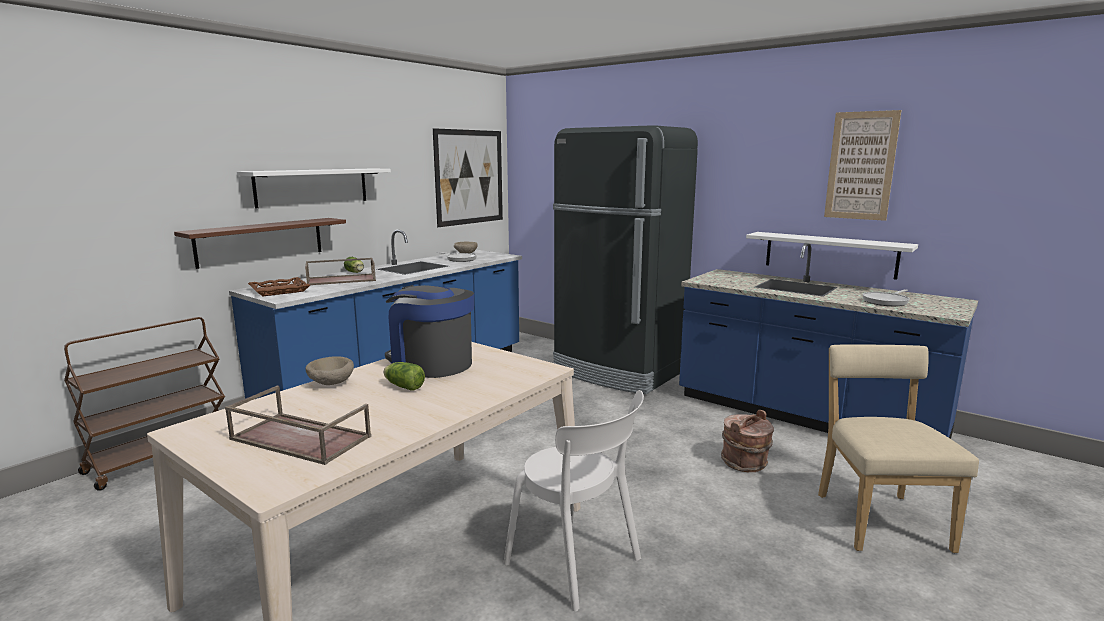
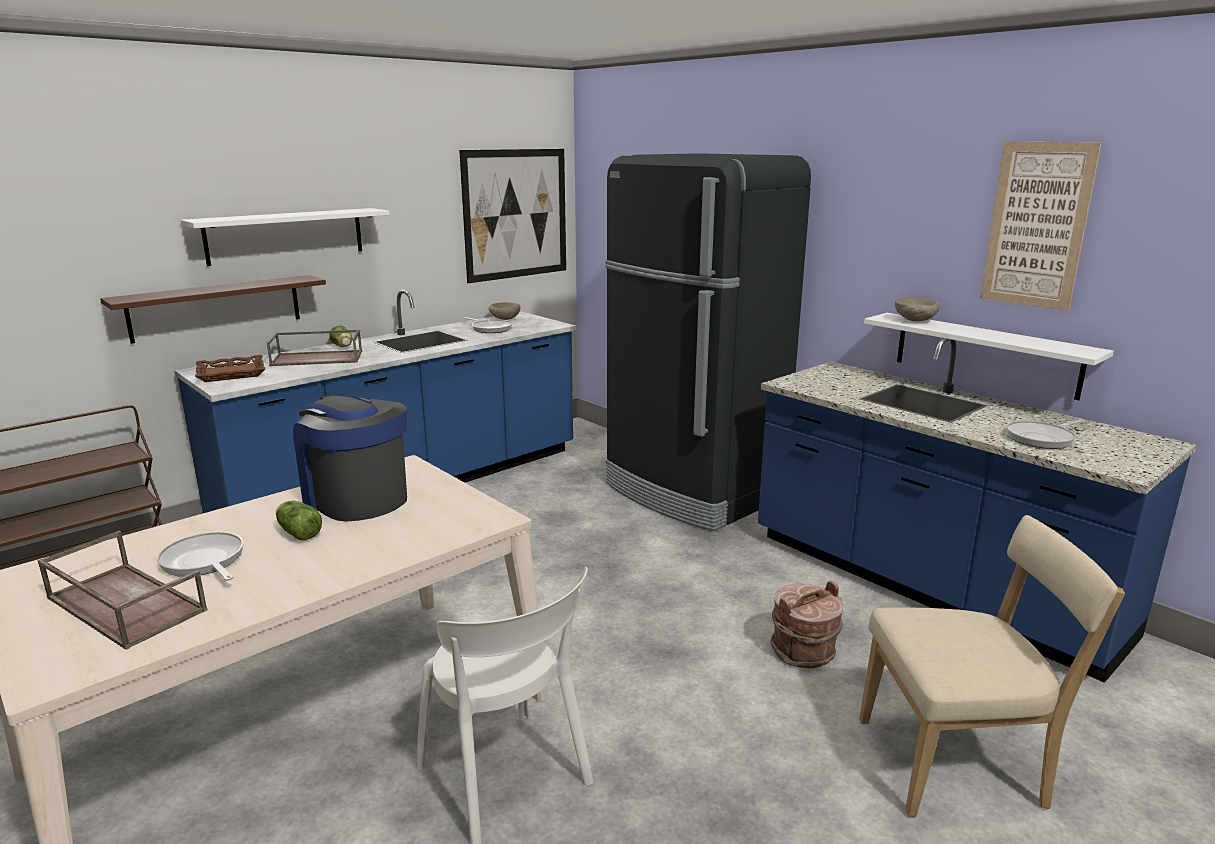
camera: 10 degrees right, 5 degrees up
beige bowl [305,356,354,385] -> beige bowl moved to [895,297,940,321]
beige chair [818,344,979,553] -> beige chair turned 75 degrees clockwise [859,515,1125,817]
none -> frying pan [157,532,244,581]

